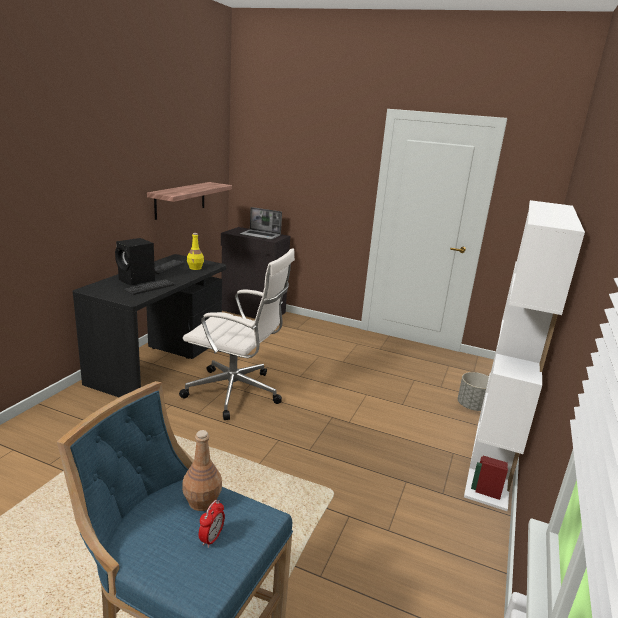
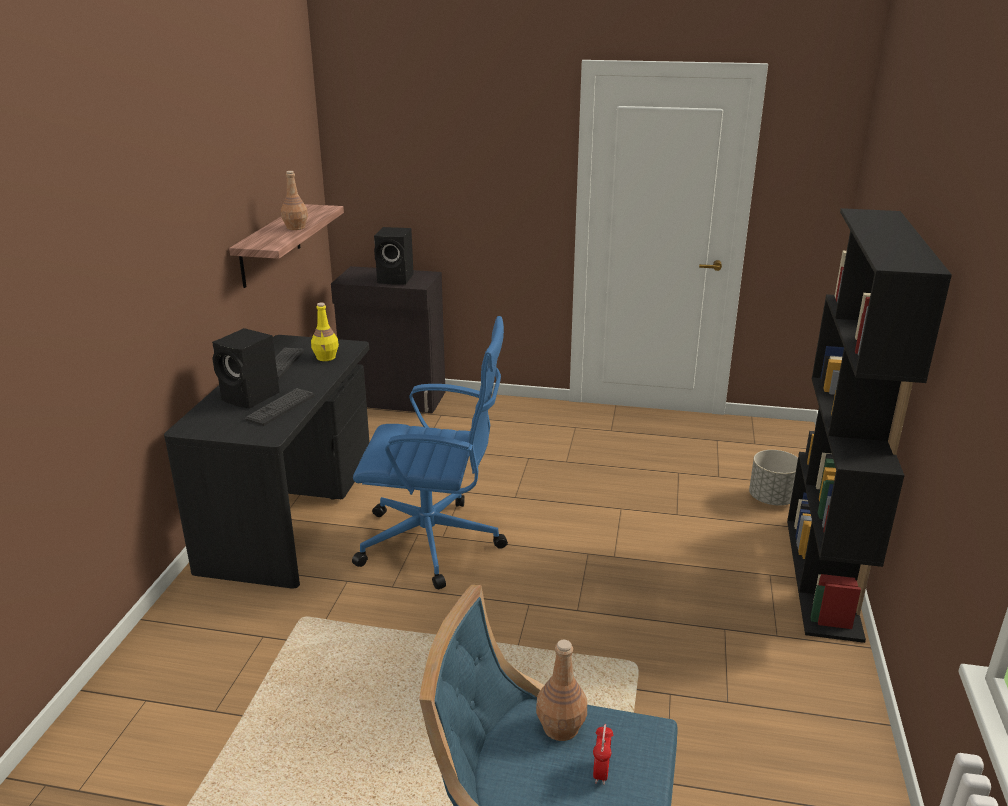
camera: 10 degrees left, 5 degrees up
white office chair [179,248,295,420] -> blue office chair [352,316,508,589]
laptop [240,207,282,240] -> black speaker [374,227,414,285]
white bookcase [464,200,585,511] -> black bookcase [787,208,952,643]
none -> brown bottle [281,171,308,230]

